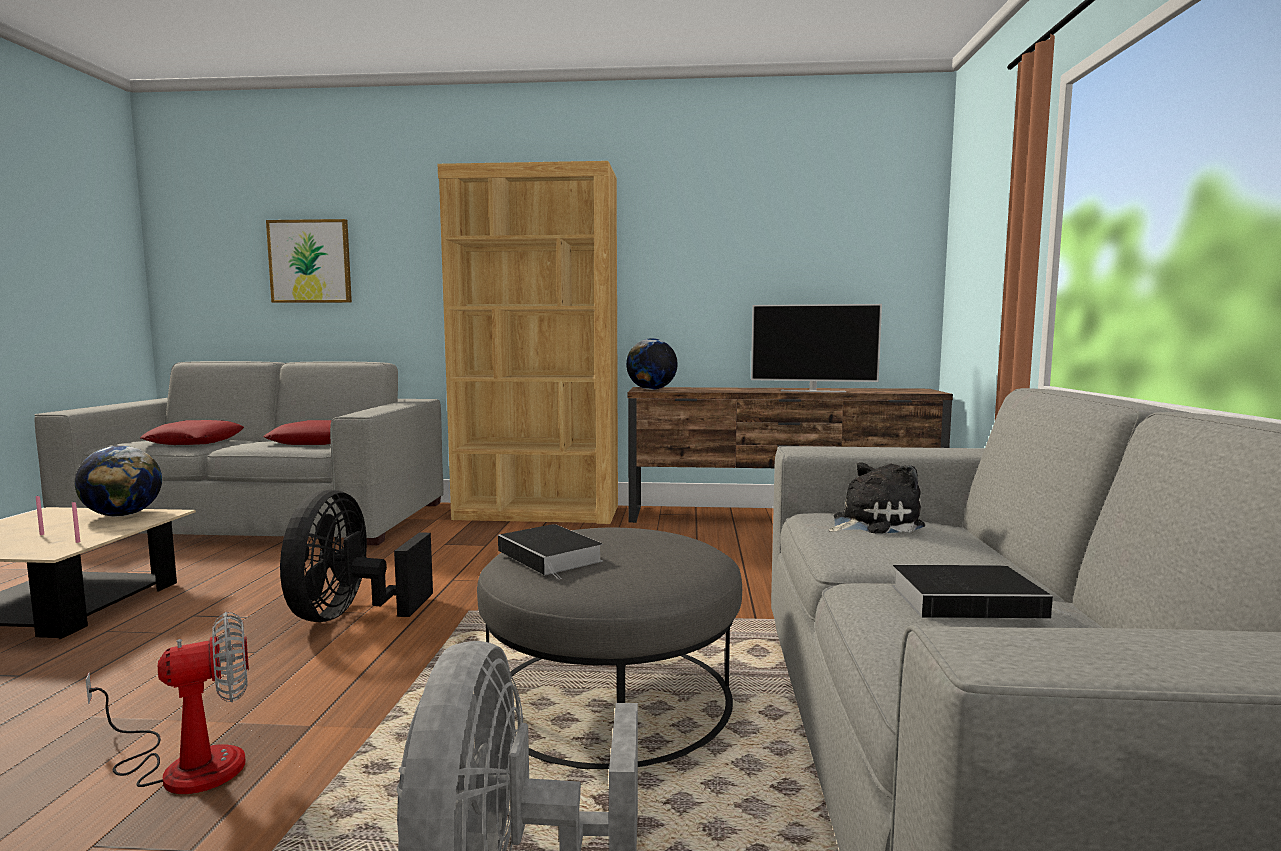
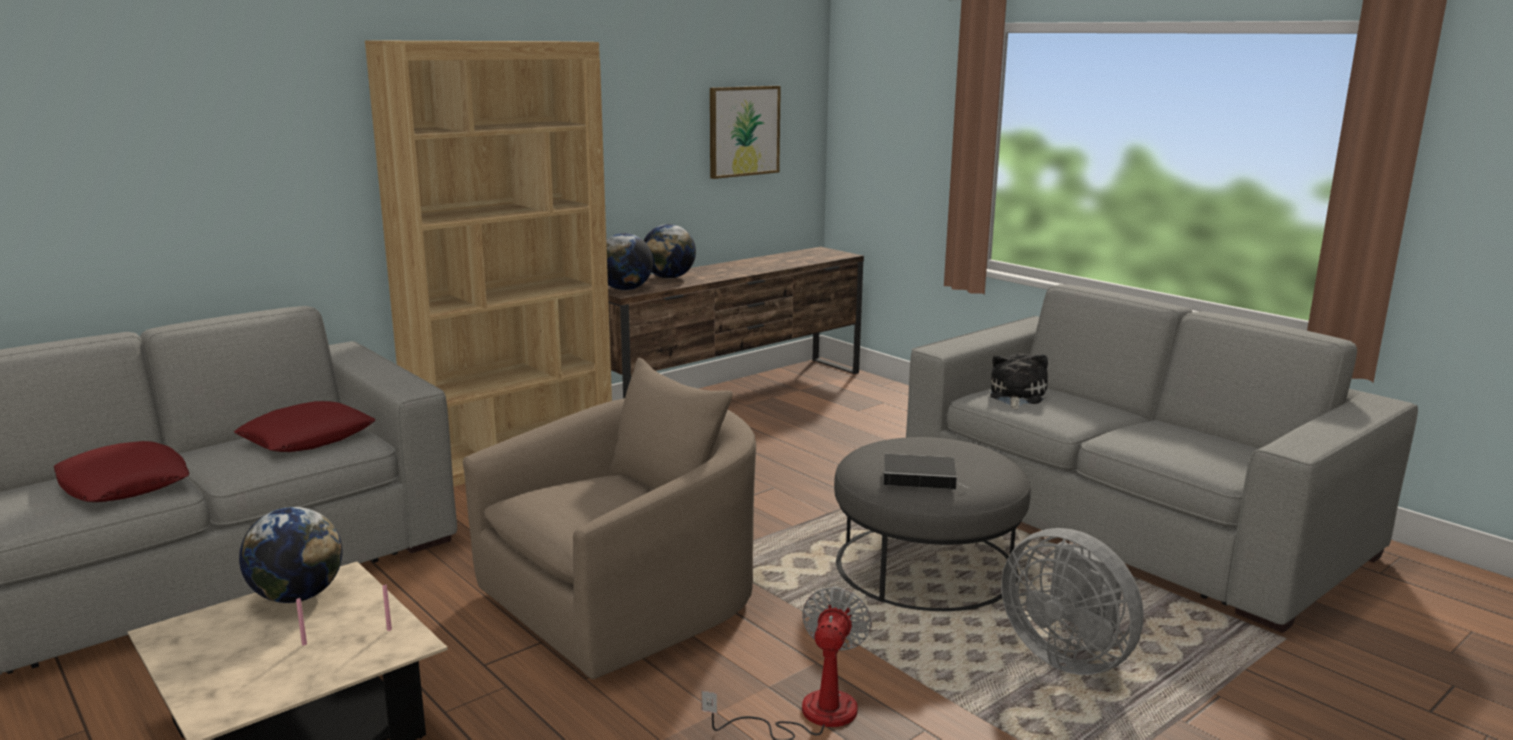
camera: 45 degrees left, 10 degrees up
picture [266,219,352,303] -> picture moved to [710,86,781,179]
black fan [280,490,433,622] -> beige armchair [463,358,756,679]
television [751,304,882,392] -> none
book [892,565,1072,619] -> none
none -> globe [644,224,696,279]

